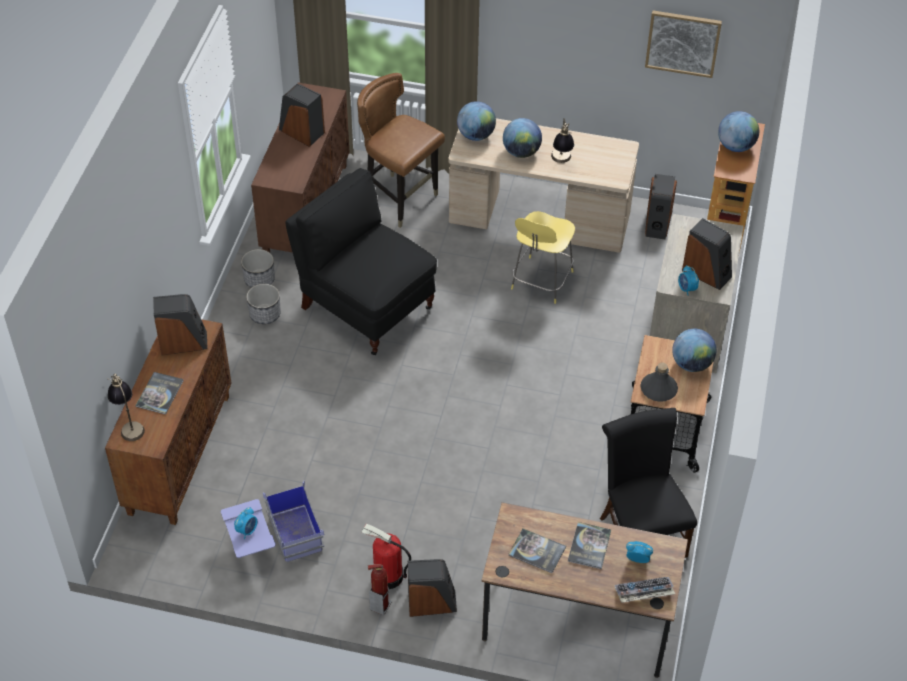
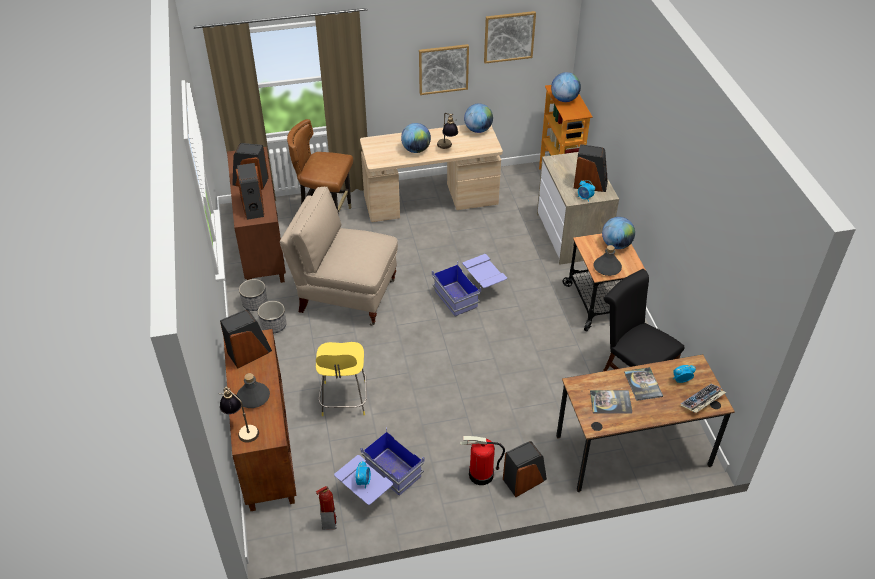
camera: 25 degrees left, 5 degrees down
book [135,372,183,415] -> grey bottle [237,373,270,408]
black chair [285,168,437,355] -> beige chair [280,187,398,326]
fire extinguisher [368,564,392,615] -> fire extinguisher moved to [316,486,337,530]
globe [457,101,496,141] -> globe moved to [464,103,493,133]
yellow stool [511,211,575,304] -> yellow stool moved to [316,342,367,416]
speaker [645,174,677,239] -> speaker moved to [236,163,264,220]
none -> picture [419,44,469,95]
none -> blue storage box [432,254,507,317]

